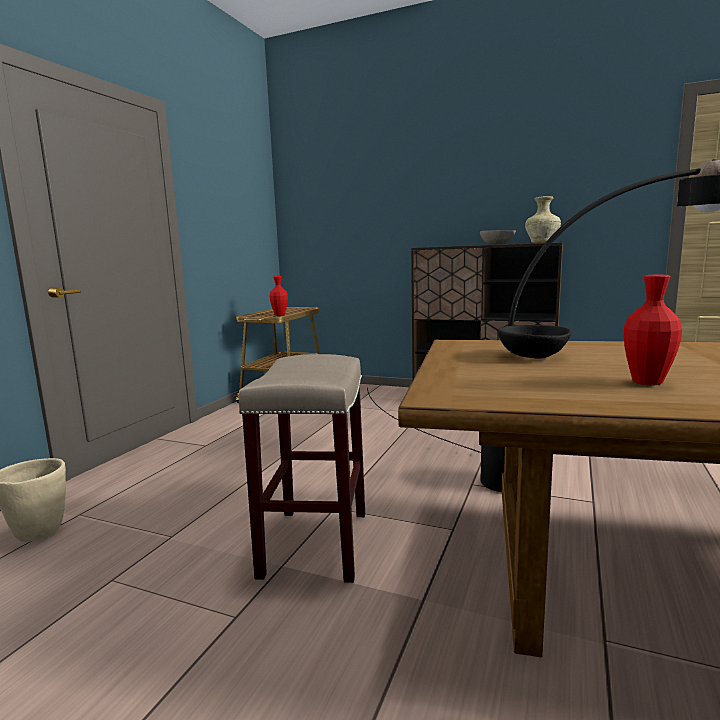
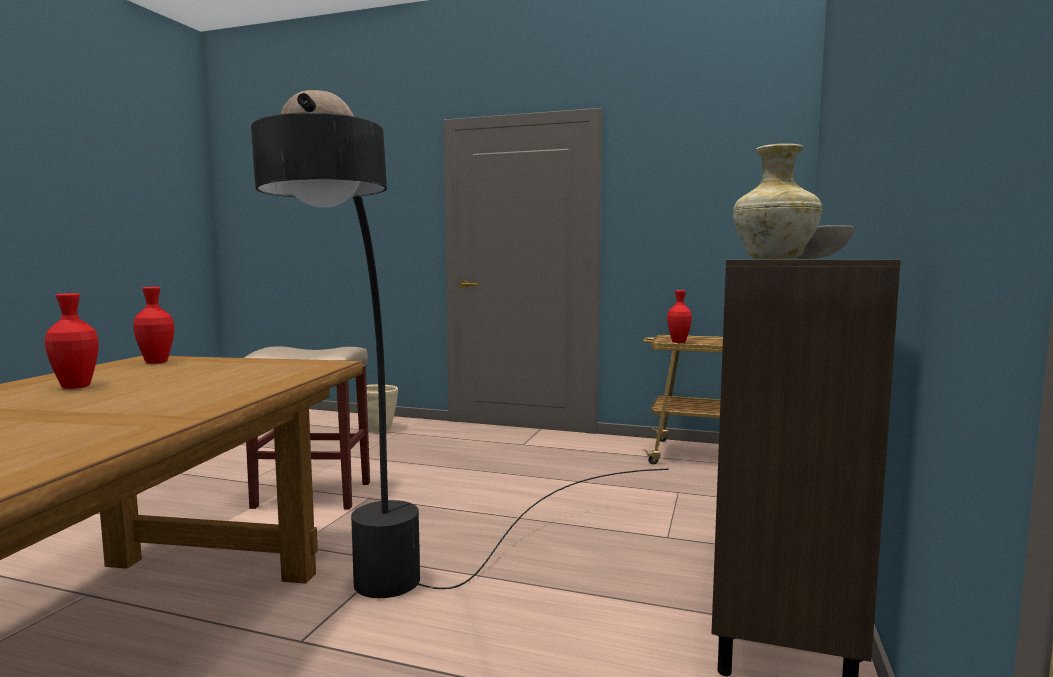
camera: 85 degrees right, 5 degrees down
black bowl [497,325,572,358] -> none
none -> red vase [133,287,174,364]

